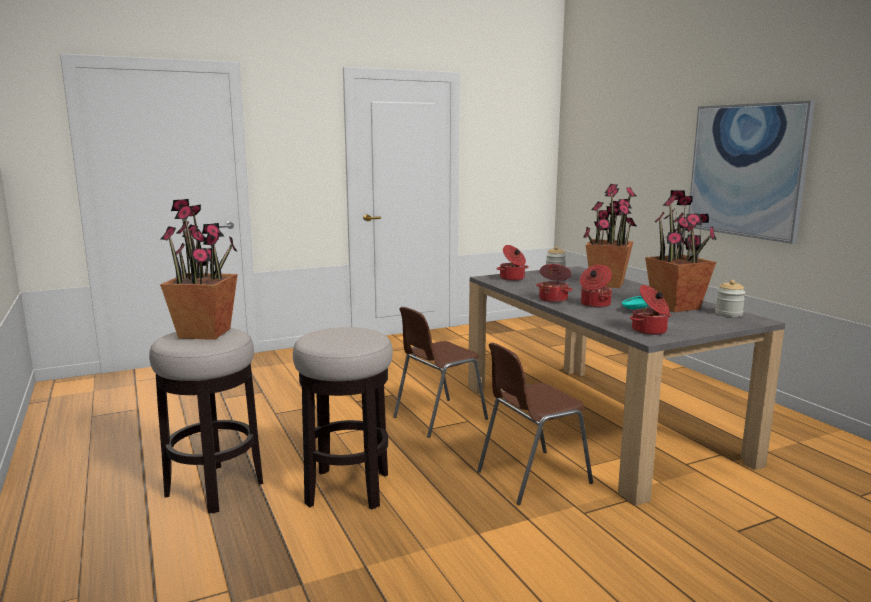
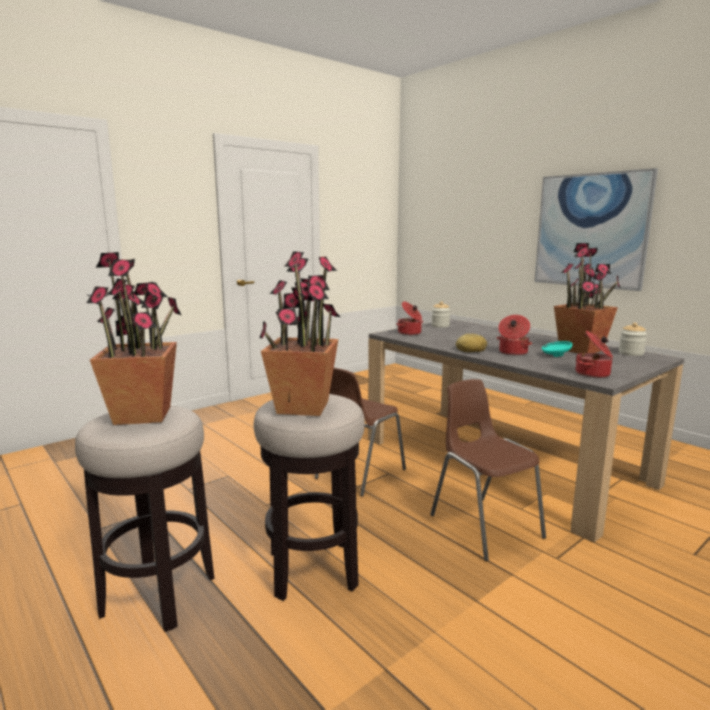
camera: 15 degrees left, 0 degrees up
brown chair [477,343,593,505] -> brown chair turned 105 degrees clockwise [430,379,546,561]
cooking pot [536,264,573,303] -> bread [456,333,487,352]
potted plant [584,184,637,288] -> potted plant moved to [259,251,340,416]

